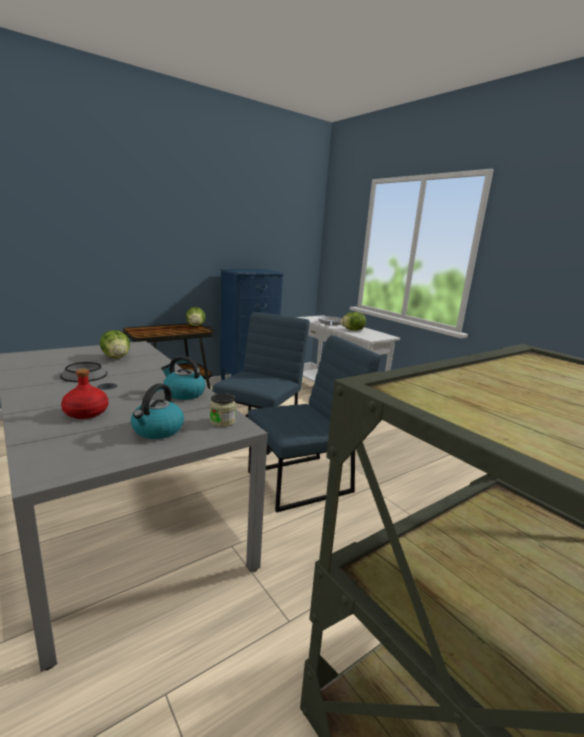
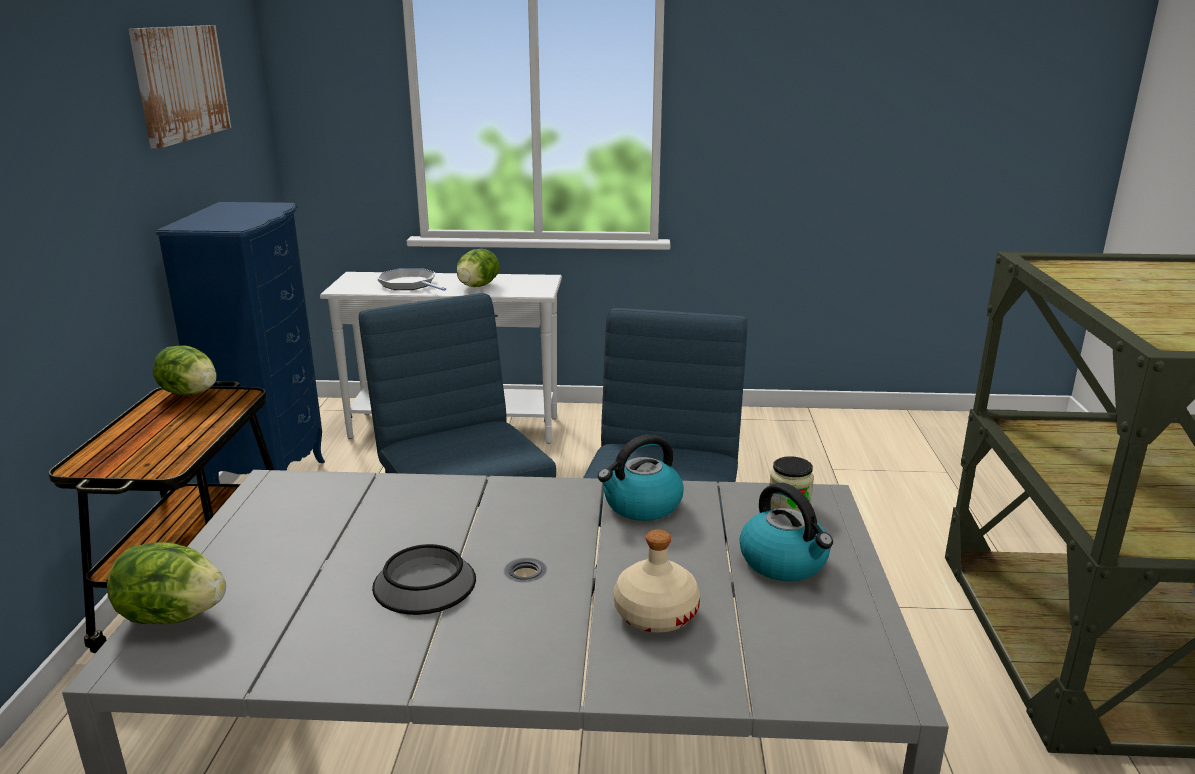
camera: 50 degrees left, 5 degrees up
red bottle [61,369,108,419] -> beige bottle [613,530,700,633]
lettuce [100,330,130,358] -> lettuce moved to [107,542,226,624]
none -> picture [128,25,231,148]

